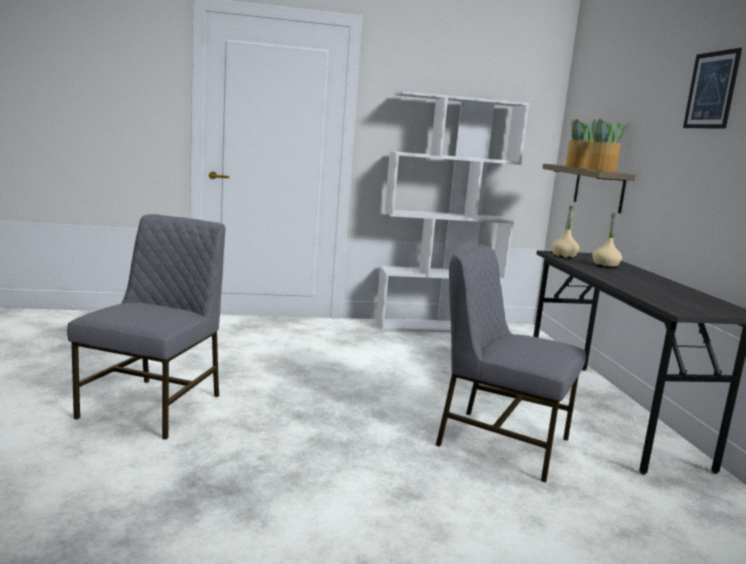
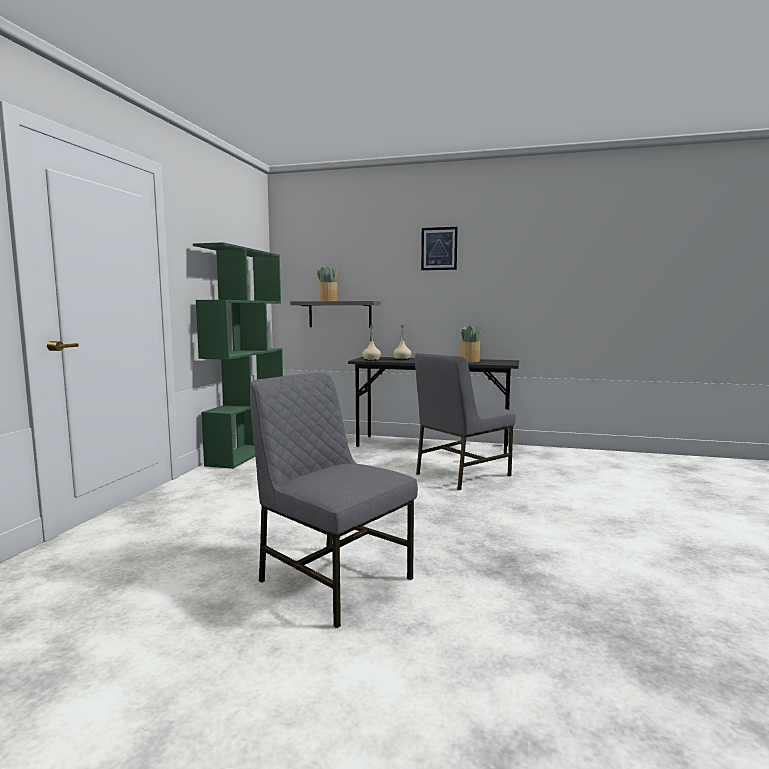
camera: 65 degrees left, 5 degrees down
white bookcase [375,91,529,332] -> green bookcase [193,242,283,469]
potted plant [586,119,630,172] -> potted plant moved to [460,325,481,362]

